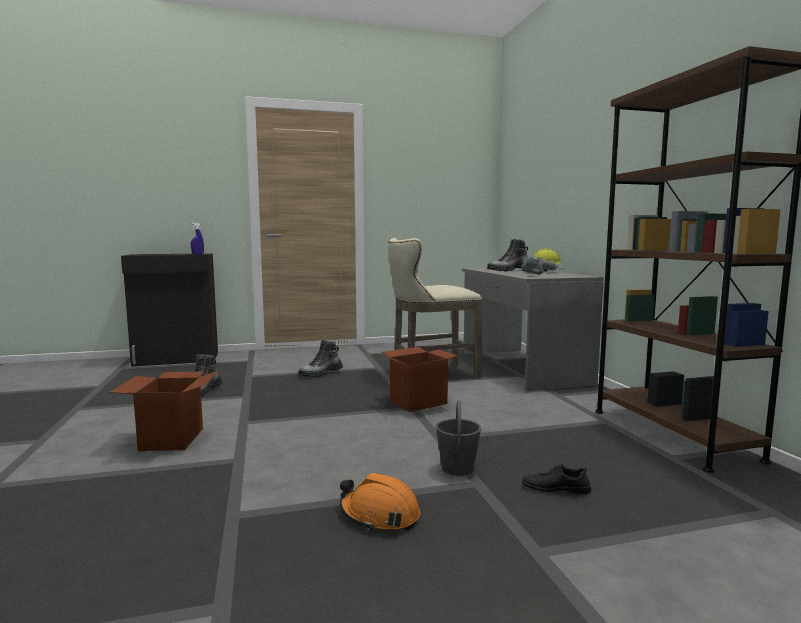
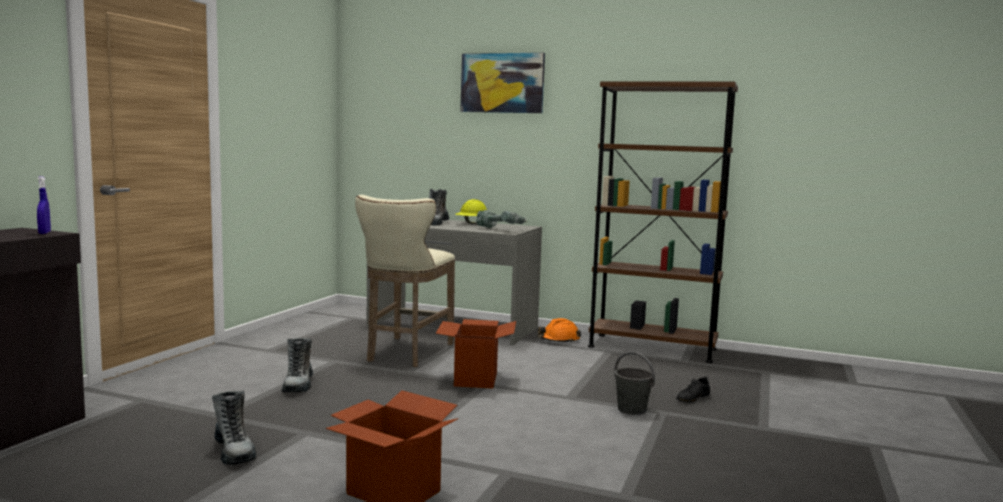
camera: 55 degrees left, 0 degrees up
orange hard hat [340,473,420,531] -> orange hard hat moved to [538,318,581,343]
none -> picture [460,53,545,113]

